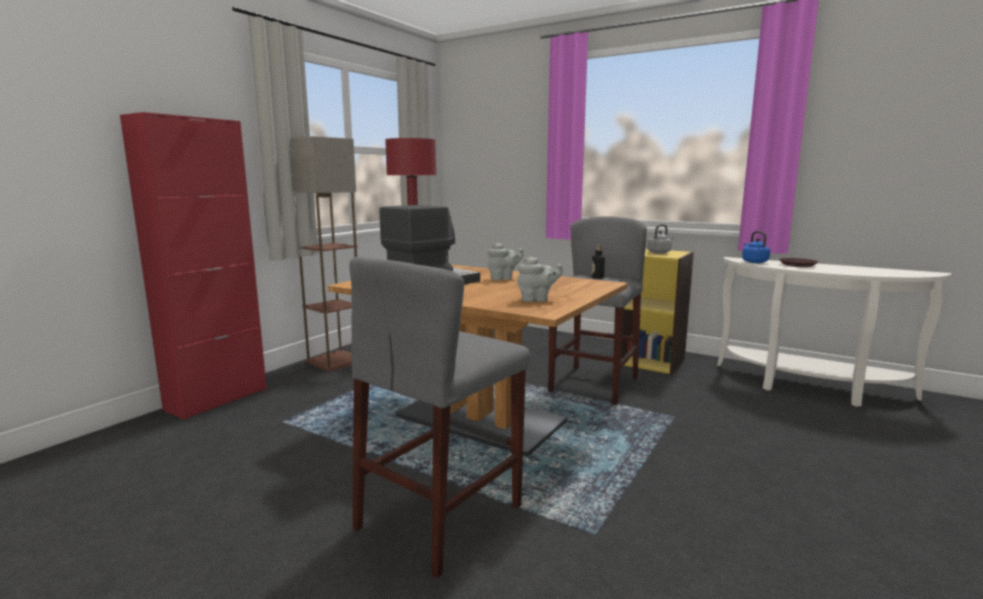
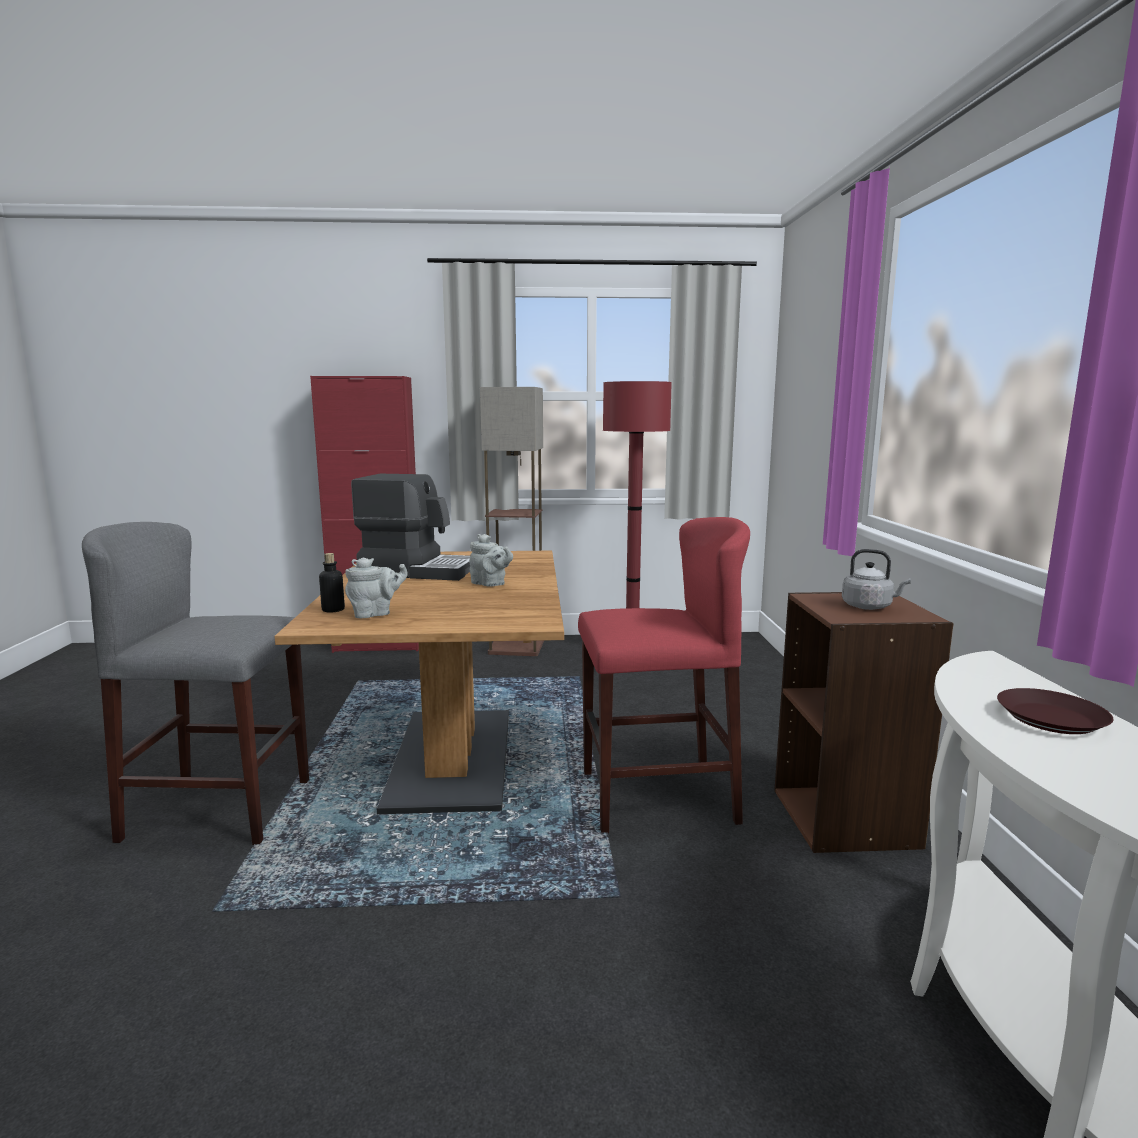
camera: 55 degrees right, 0 degrees up
grey teapot [517,257,563,302] -> grey teapot turned 75 degrees counterclockwise [345,557,408,618]
grey stool [548,216,647,405] -> red stool [578,517,750,833]
bottle [591,245,605,279] -> bottle moved to [319,553,345,612]
yellow bookcase [621,249,694,374] -> brown bookcase [774,592,954,853]
blue kettle [742,231,770,263] -> none

